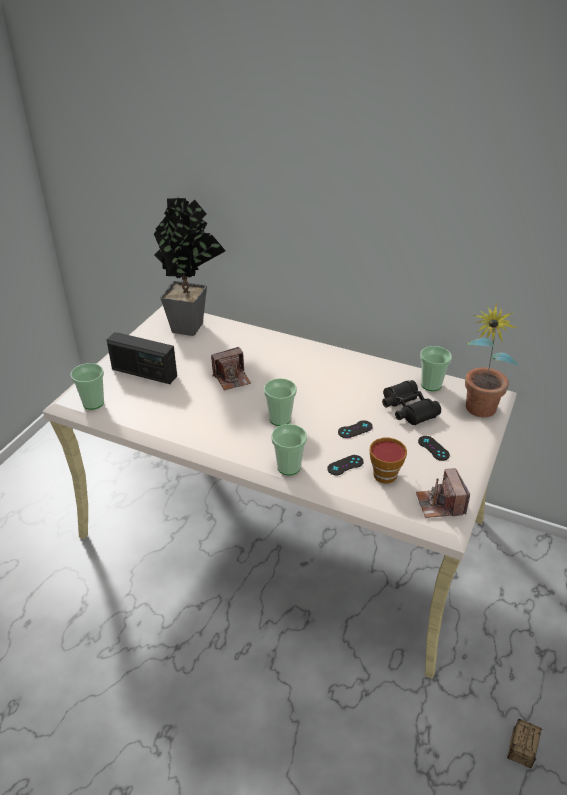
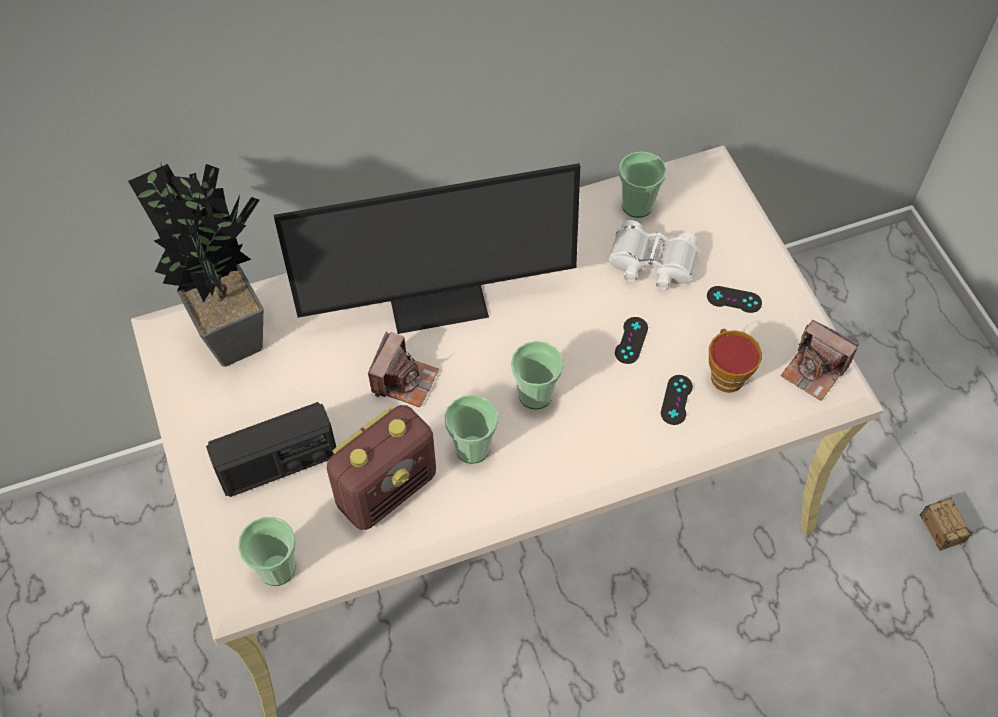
camera: 45 degrees left, 20 degrees up
cup [271,424,307,476] -> cup moved to [444,395,498,464]
black binoculars [382,380,441,425] -> white binoculars [608,220,700,290]
potted plant [465,303,519,417] -> none
none -> monitor [274,163,580,334]
none -> radio [327,405,436,530]

